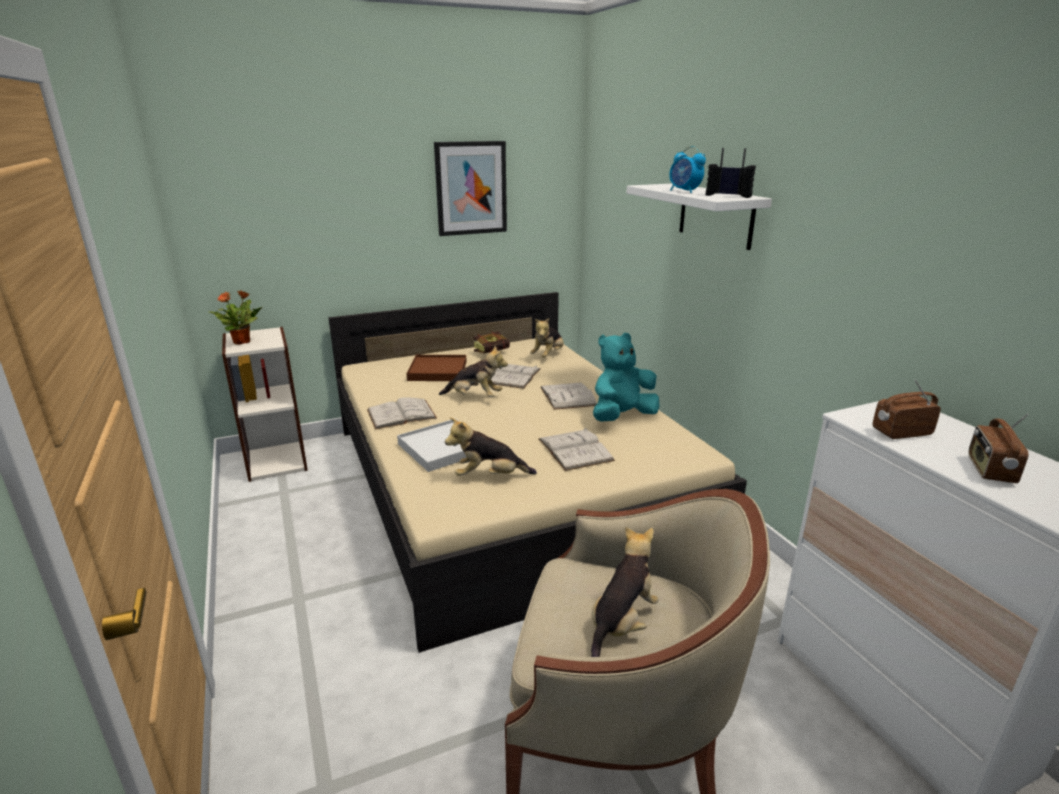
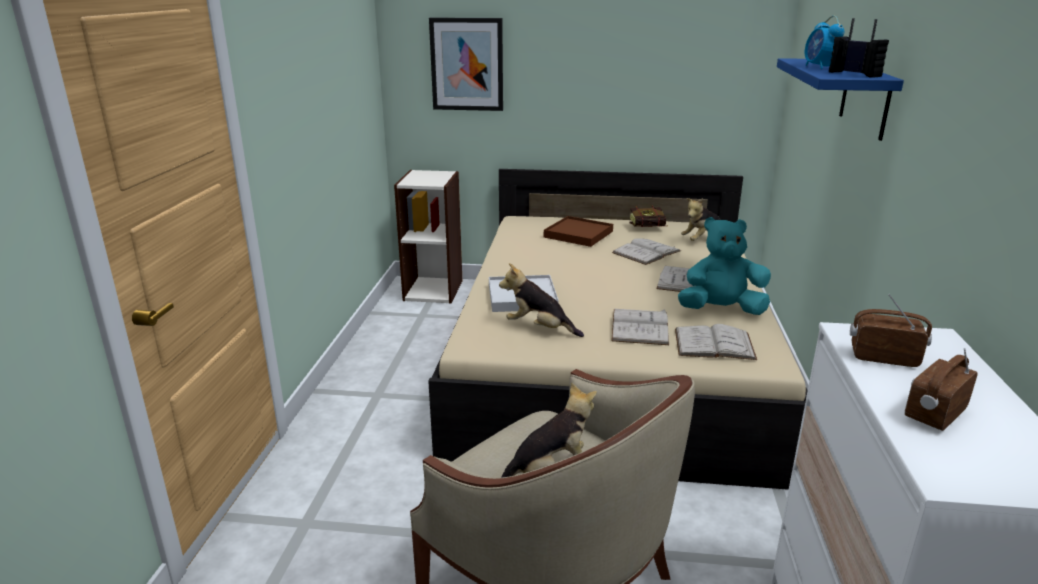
camera: 30 degrees right, 0 degrees up
potted plant [209,290,262,345] -> none
white book [367,397,437,429] -> white book moved to [675,324,757,360]
picture [434,141,507,236] -> picture moved to [429,18,503,111]
plush toy [439,346,508,397] -> none
white shelf [626,184,772,250] -> blue shelf [777,58,904,141]

